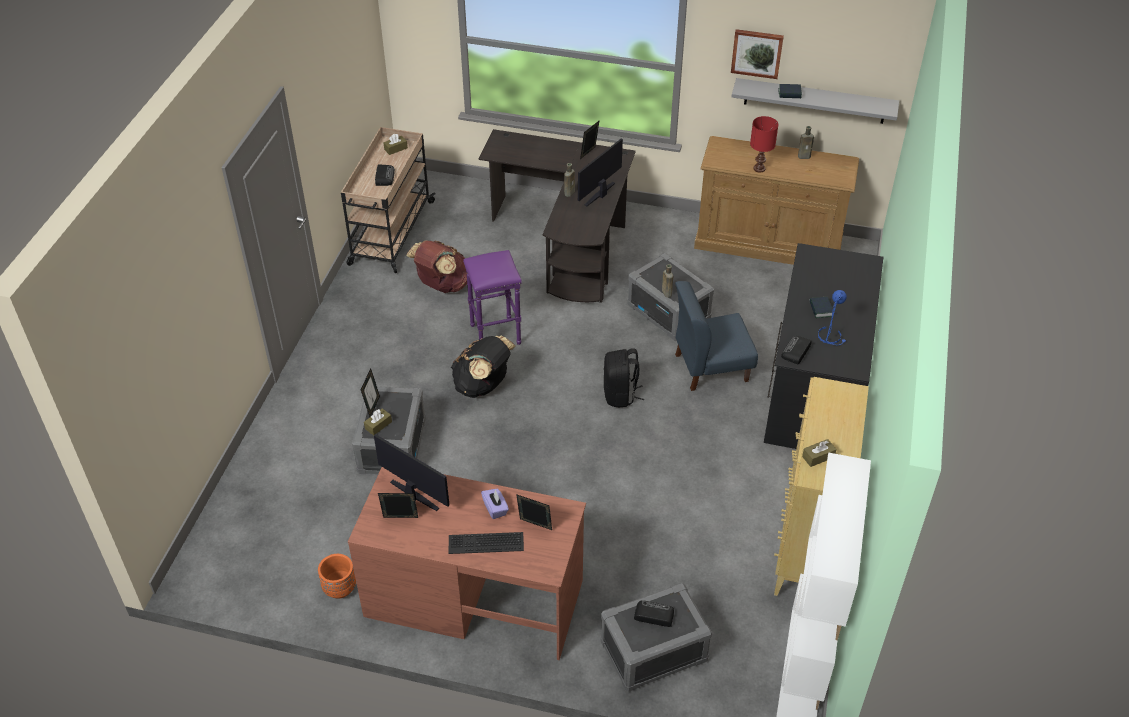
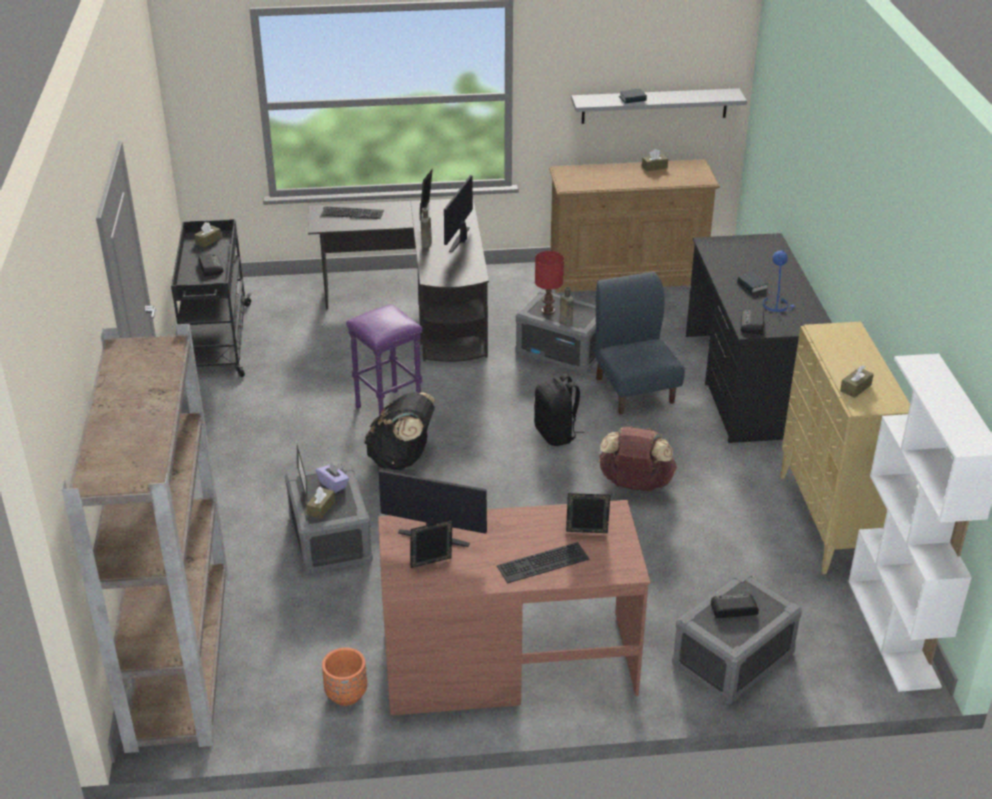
camera: 20 degrees left, 10 degrees down
beige cart [341,127,436,273] -> black cart [171,219,252,377]
brown backpack [406,241,467,293] -> brown backpack moved to [599,426,677,491]
purple tissue box [481,489,509,519] -> purple tissue box moved to [316,462,349,493]
blue chair [675,281,758,391] -> blue chair turned 105 degrees clockwise [595,272,685,414]
picture [731,29,784,79] -> none
red table lamp [750,116,779,173] -> red table lamp moved to [535,251,564,315]
brown bottle [798,126,814,159] -> brown tissue box [642,149,668,171]
none -> brown bookcase [62,324,228,753]
none -> keyboard [321,206,384,219]

